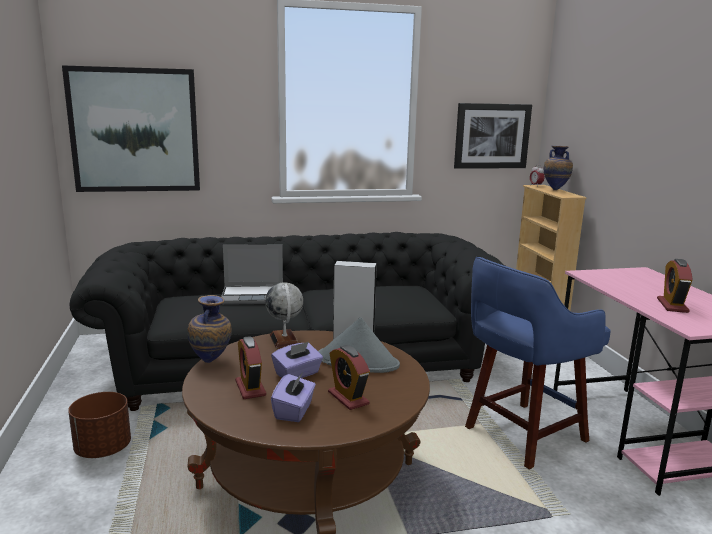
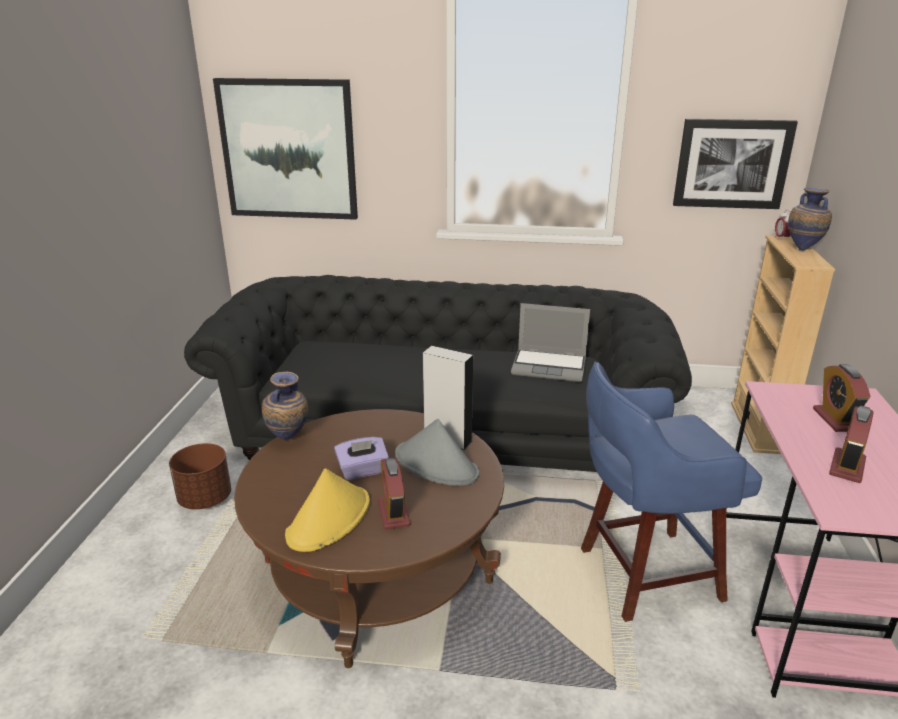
camera: 20 degrees right, 10 degrees up
laptop [221,245,283,305] -> laptop moved to [511,303,590,382]
alarm clock [235,336,266,399] -> alarm clock moved to [813,364,870,432]
globe [265,282,303,348] -> none
purple tissue box [271,372,316,422] -> yellow hat [285,468,370,552]

